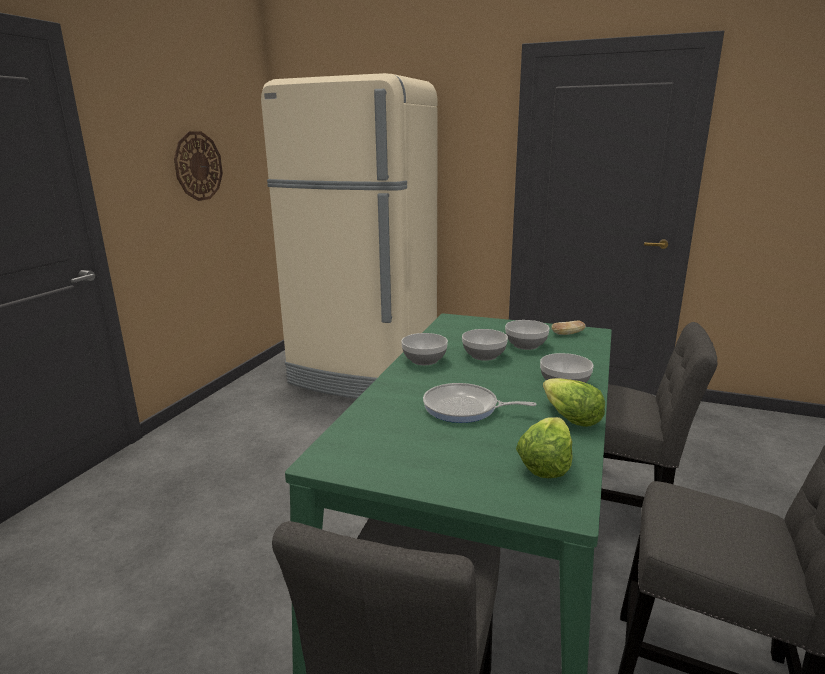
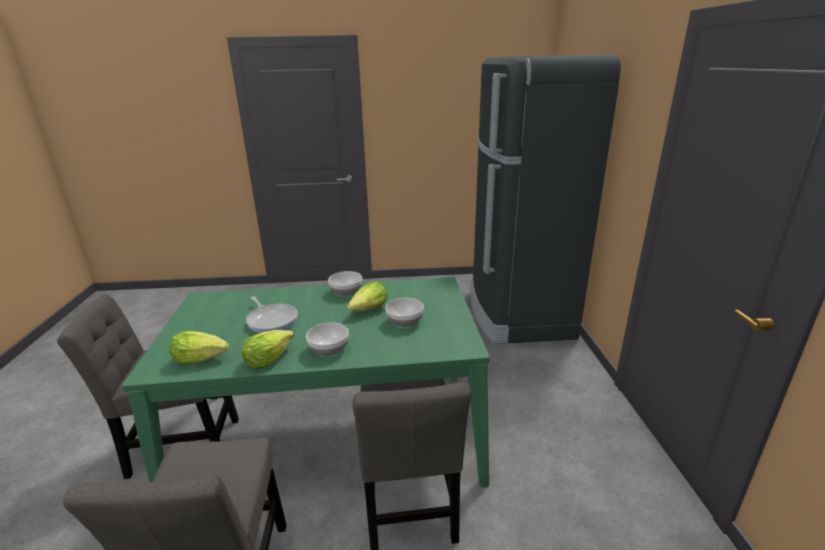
camera: 65 degrees right, 5 degrees up
wall clock [174,132,223,201] -> none
beige fridge [261,73,438,399] -> black fridge [471,54,621,344]
frying pan [423,383,537,423] -> frying pan turned 150 degrees clockwise [246,296,298,333]
bowl [462,329,508,361] -> lettuce [347,282,388,311]
bread [551,320,586,335] -> none

